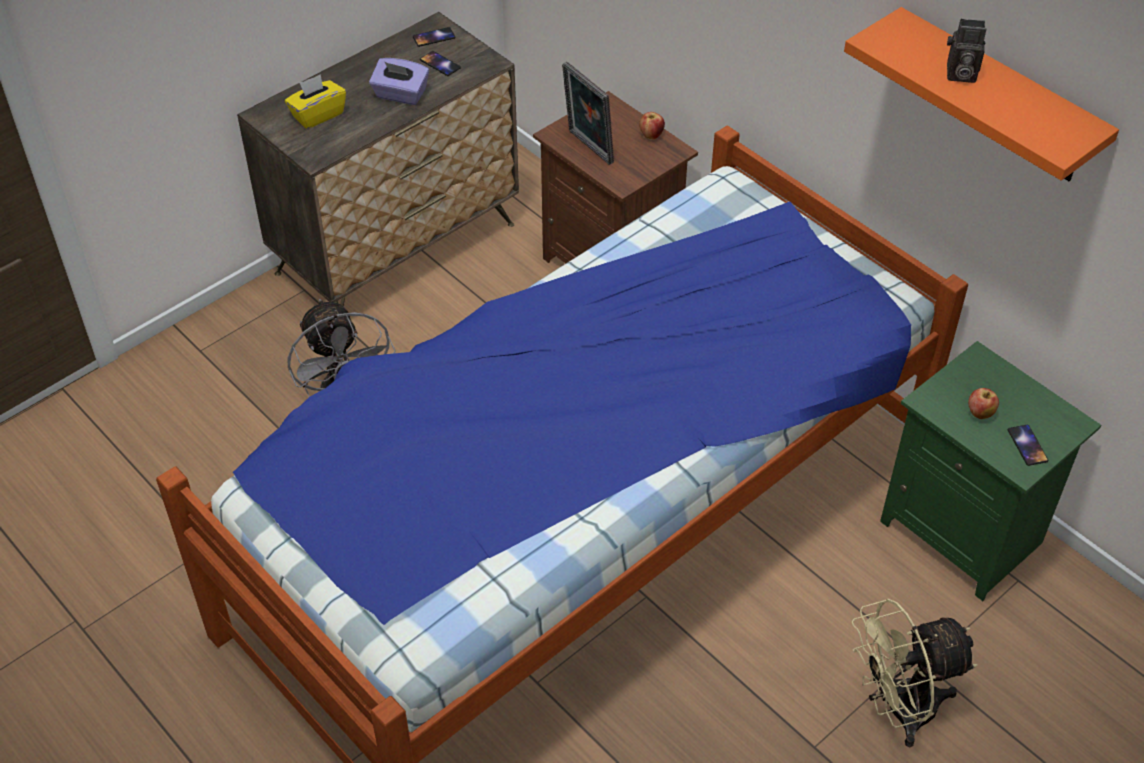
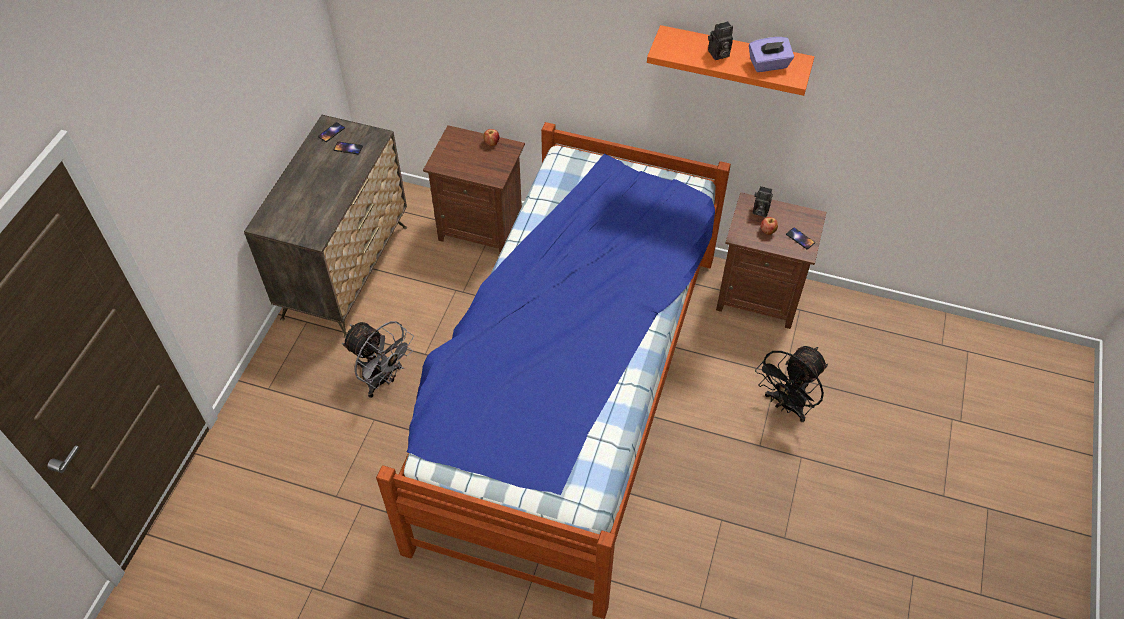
camera: 30 degrees left, 5 degrees up
yellow tissue box [285,74,346,129] -> none
purple tissue box [369,58,429,105] -> purple tissue box moved to [749,37,794,72]
picture frame [562,62,614,165] -> none
beige fan [852,599,977,747] -> black fan [755,346,828,422]
green nightstand [880,341,1101,601] -> brown nightstand [716,192,826,329]
none -> camera [753,186,773,217]

